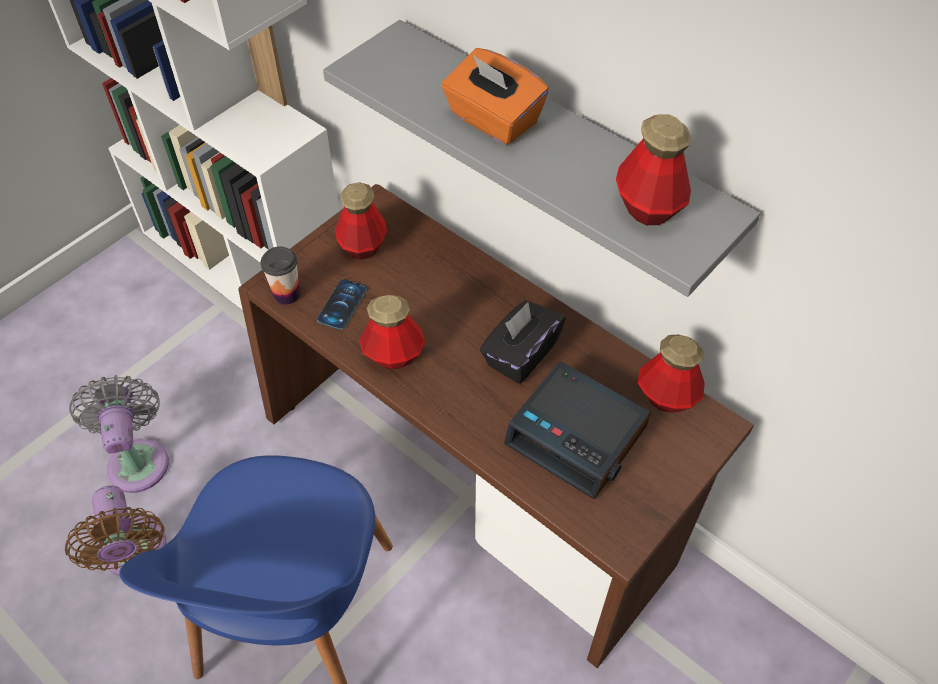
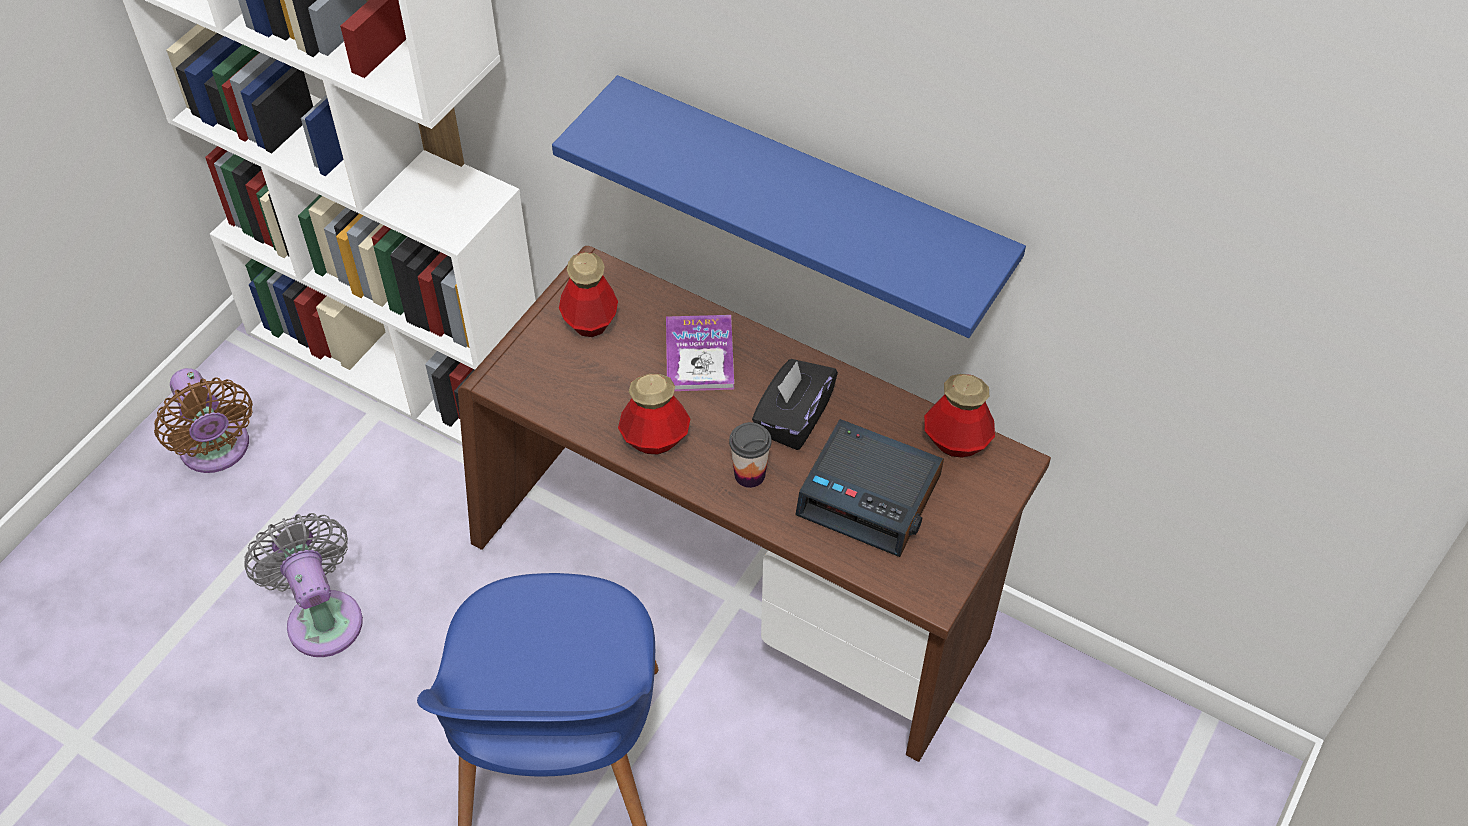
camera: 10 degrees left, 0 degrees up
brown fan [65,486,166,576] -> brown fan moved to [154,368,253,473]
cup [261,246,300,305] -> cup moved to [729,422,772,488]
phone [317,279,367,330] -> none
grey shelf [323,20,760,297] -> blue shelf [552,75,1026,338]
orange tissue box [441,48,549,145] -> none
bottle [616,114,691,225] -> none
none -> book [666,315,734,391]

